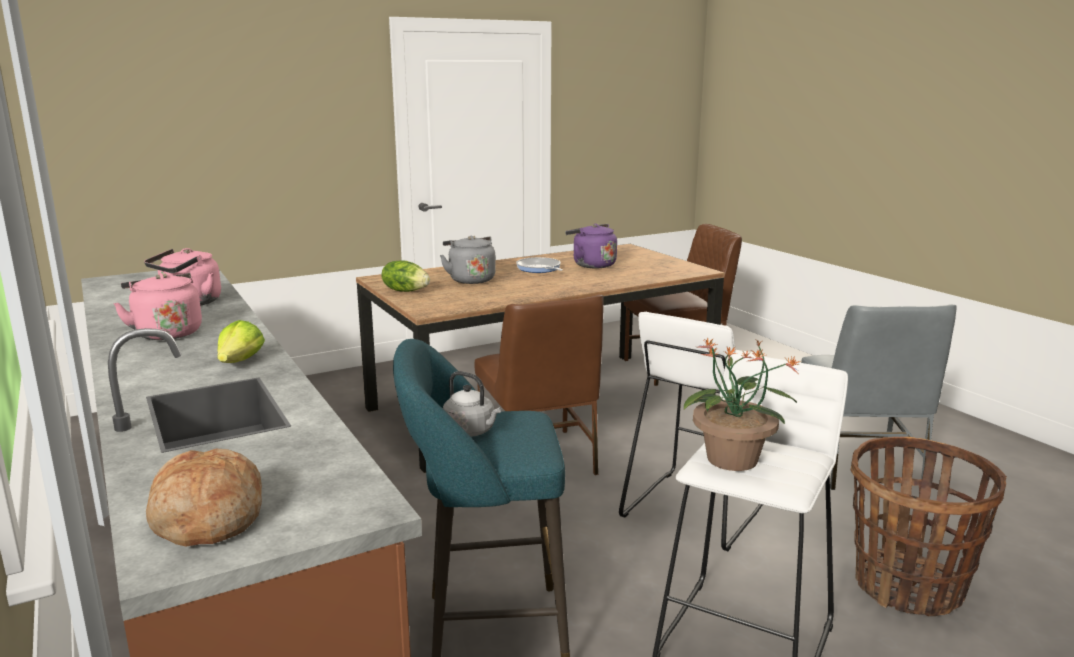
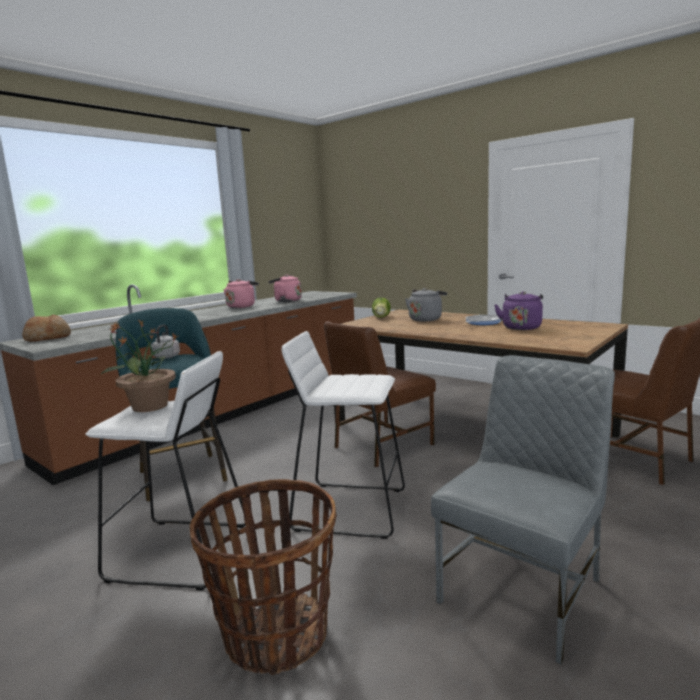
camera: 70 degrees right, 5 degrees down
lettuce [217,320,265,363] -> none
grey chair [801,304,957,490] -> grey chair turned 150 degrees clockwise [431,355,615,664]

